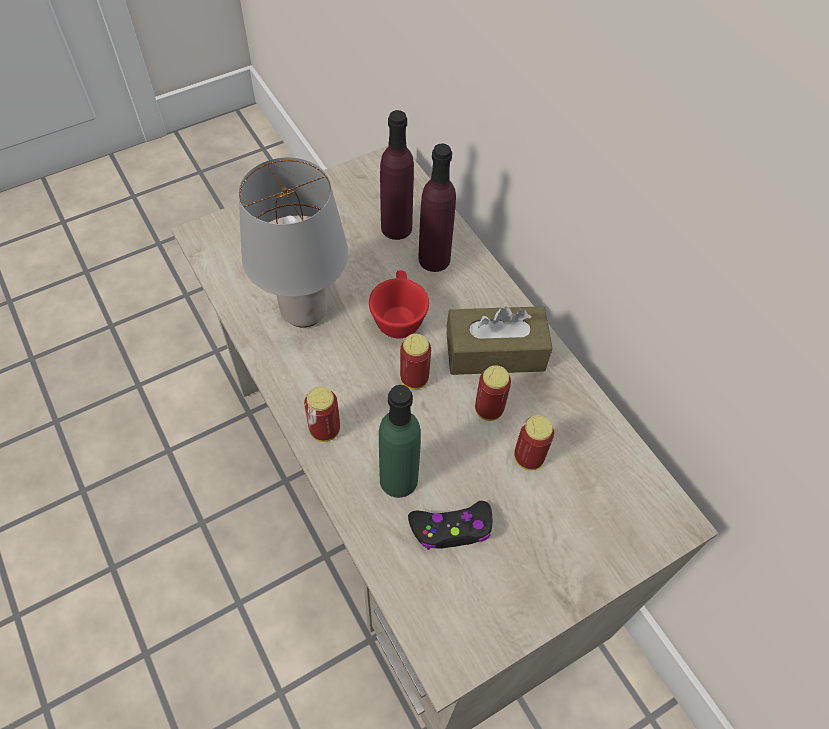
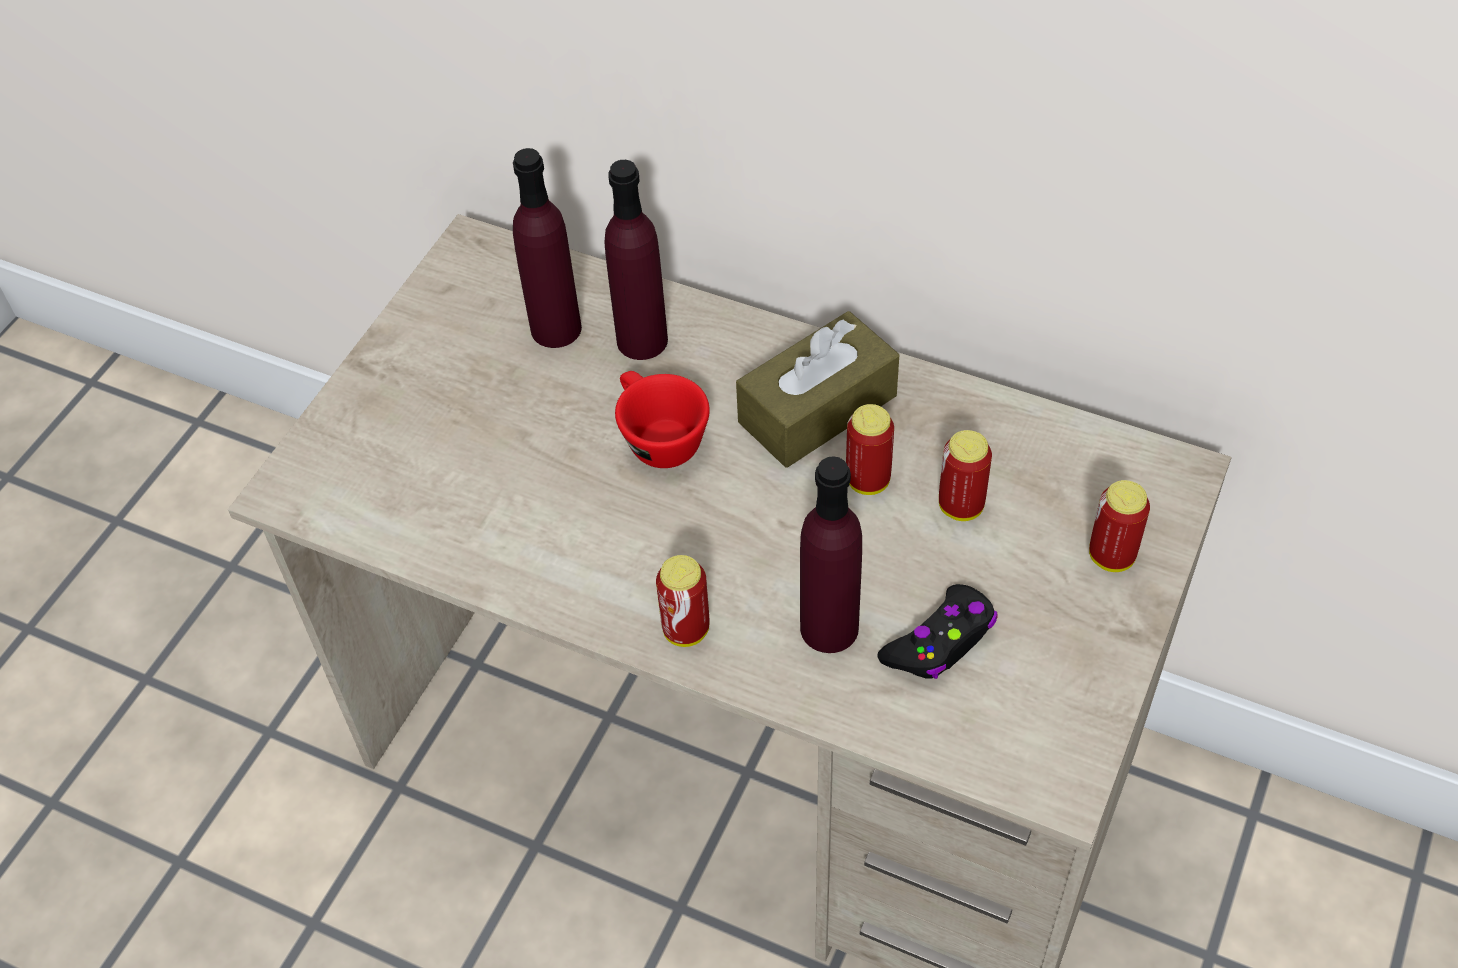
camera: 30 degrees left, 5 degrees down
grey table lamp [238,157,348,327] -> none
green bottle [379,385,421,498] -> purple bottle [800,456,862,653]
can [400,334,431,390] -> can moved to [1089,480,1150,572]

